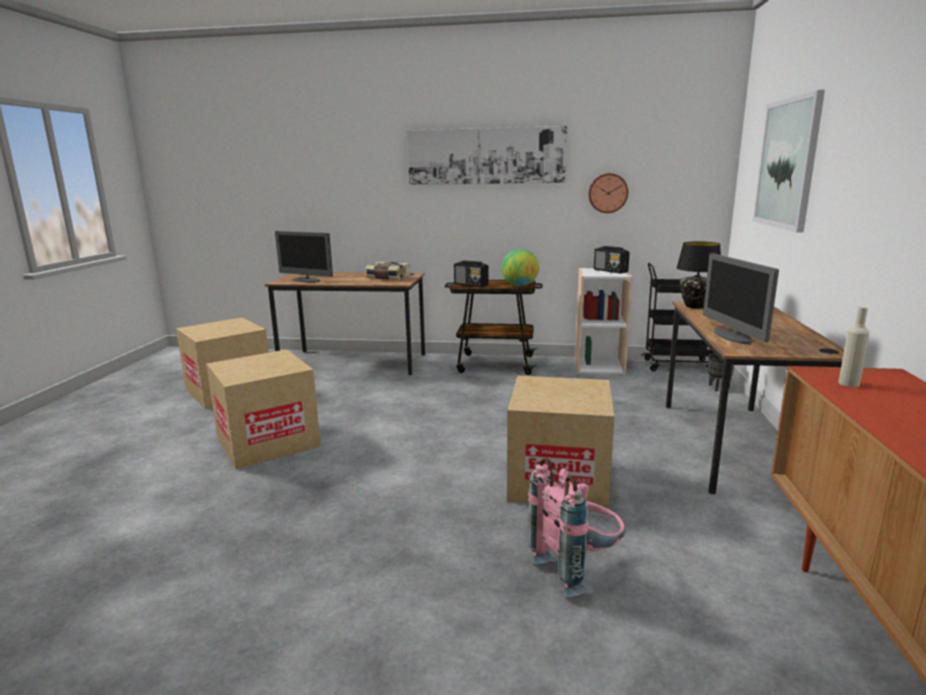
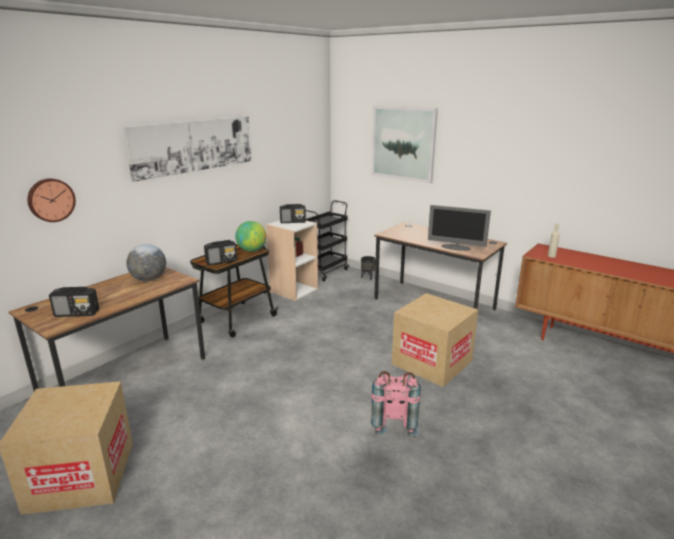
camera: 60 degrees left, 5 degrees up
cardboard box [206,349,321,469] -> none
monitor [275,231,333,282] -> radio [49,287,99,317]
book [366,262,410,280] -> globe [126,244,166,281]
pink backpack [528,458,625,596] -> pink backpack moved to [371,371,421,437]
wall clock [588,173,628,213] -> wall clock moved to [27,178,76,222]
black table lamp [676,241,721,309] -> none

